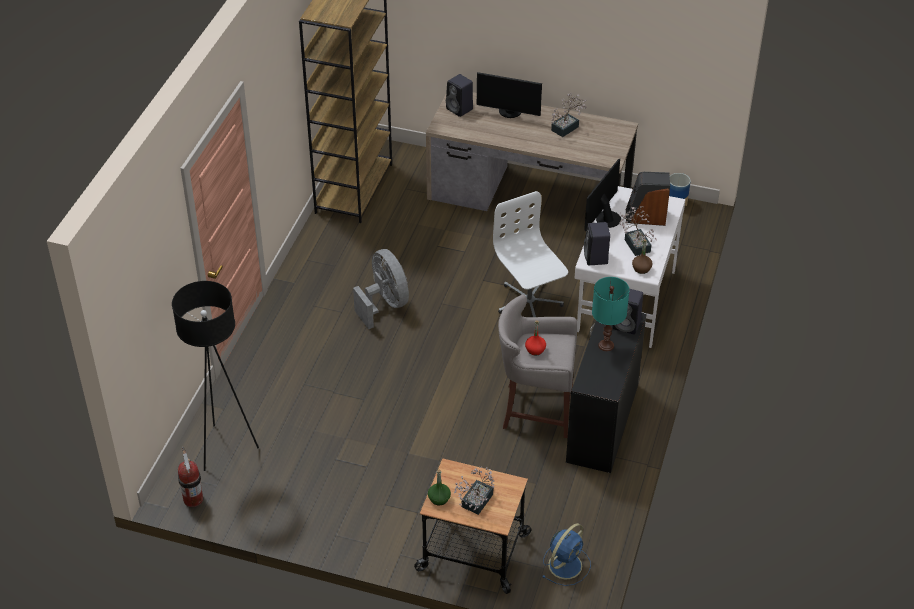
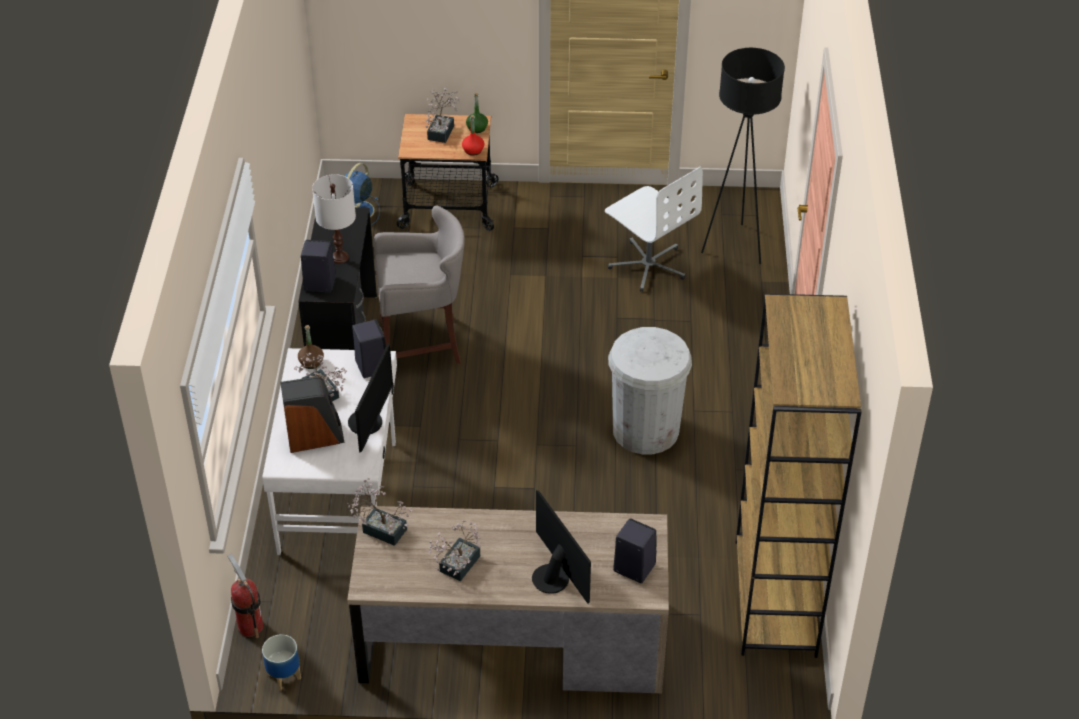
camera: 165 degrees right, 0 degrees up
fire extinguisher [178,446,203,507] -> fire extinguisher moved to [228,554,263,638]
grey fan [353,249,409,329] -> white trash can [608,327,692,454]
monitor [477,72,542,118] -> monitor turned 60 degrees clockwise [532,490,591,604]
white office chair [493,191,568,317] -> white office chair moved to [605,167,703,292]
red bottle [525,320,546,355] -> red bottle moved to [462,115,484,156]
turquoise table lamp [592,277,630,351] -> white table lamp [312,174,356,264]
none -> potted plant [347,478,414,546]

